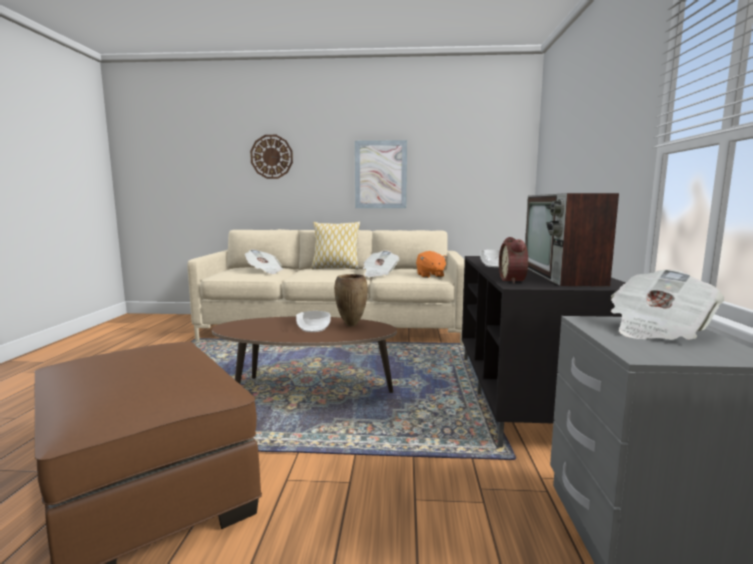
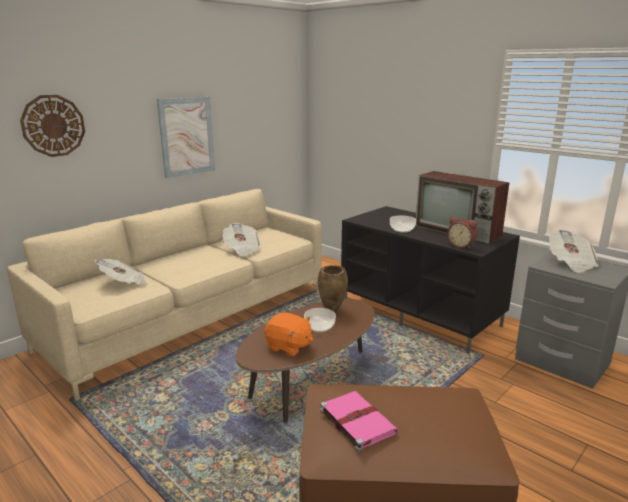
camera: 50 degrees left, 10 degrees up
pillow [311,222,360,270] -> none
orange plush toy [416,251,447,278] -> orange plush toy moved to [264,312,313,357]
none -> pink book [320,391,398,451]

